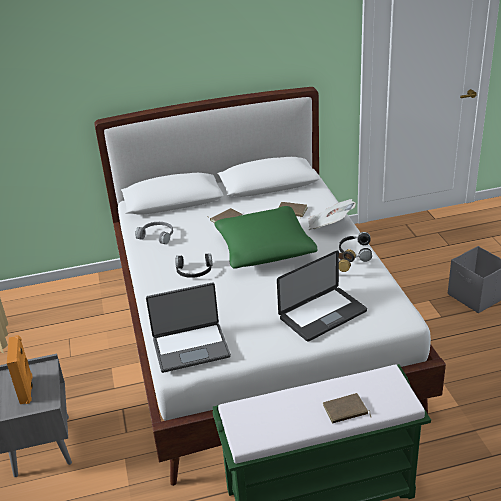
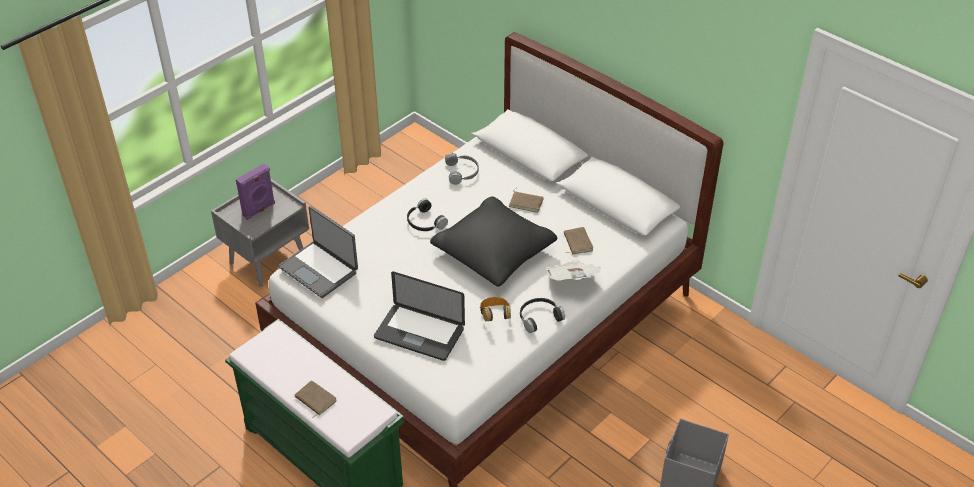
camera: 55 degrees right, 10 degrees up
orange speaker [7,335,33,404] -> purple speaker [236,164,275,220]
green pillow [214,206,317,269] -> black pillow [430,197,558,287]

